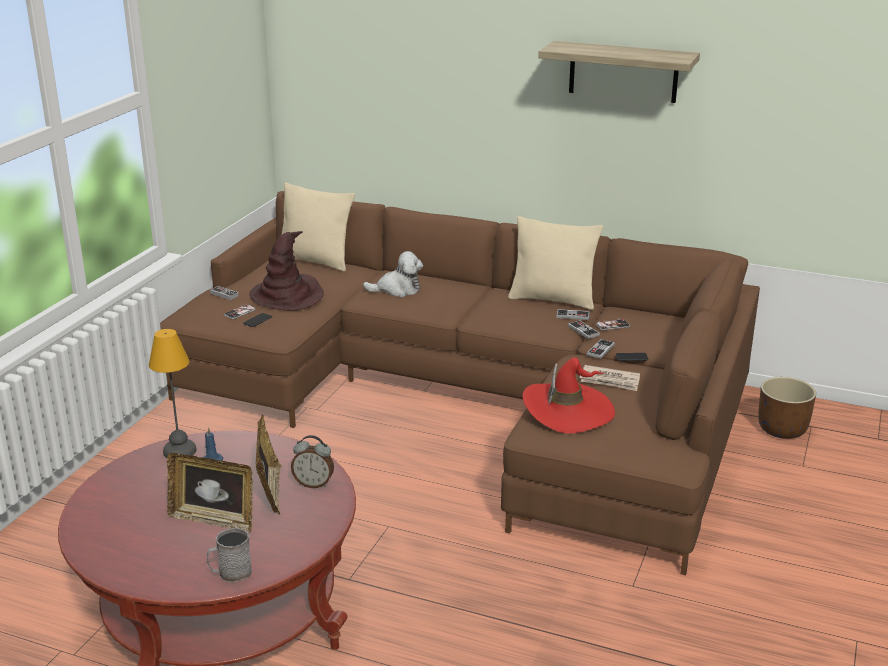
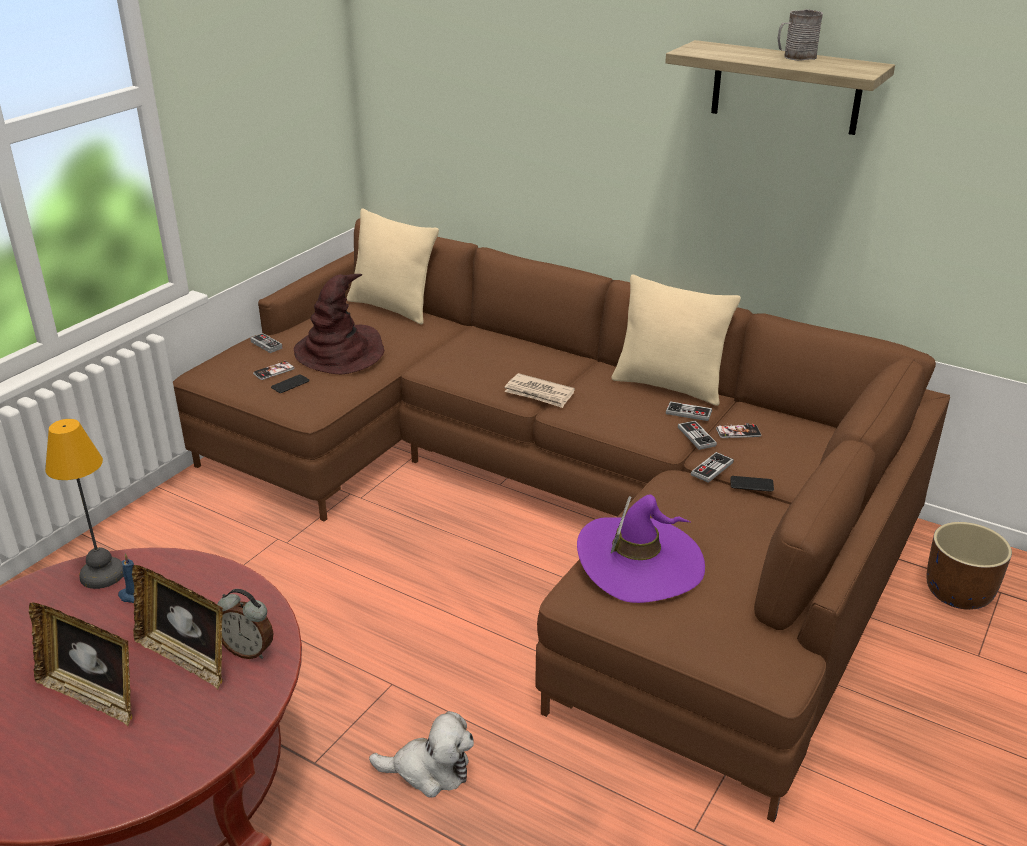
camera: 10 degrees right, 5 degrees up
grey mug [207,527,252,583] -> grey mug moved to [778,9,823,61]
picture frame [256,415,282,515] -> picture frame turned 120 degrees clockwise [132,565,223,690]
plush toy [363,251,423,297] -> plush toy moved to [369,711,474,798]
red hat [522,357,615,434] -> purple hat [577,495,705,603]
newspaper [579,365,640,391] -> newspaper moved to [504,373,575,408]

